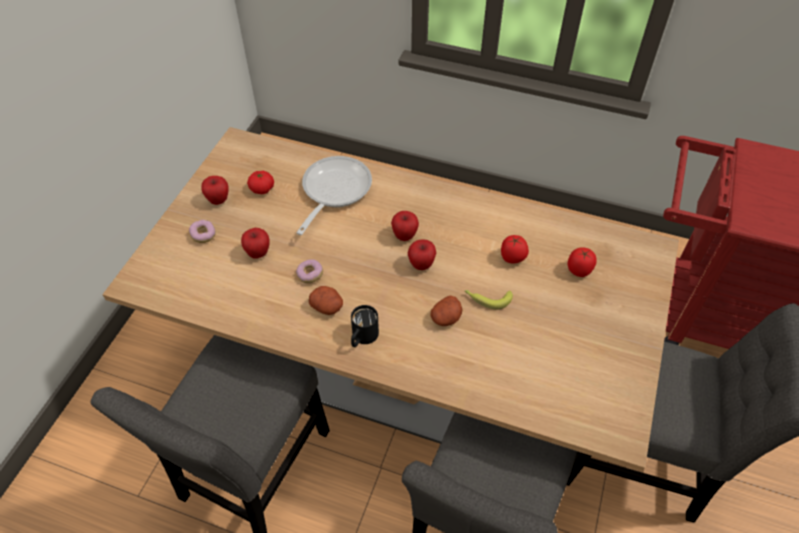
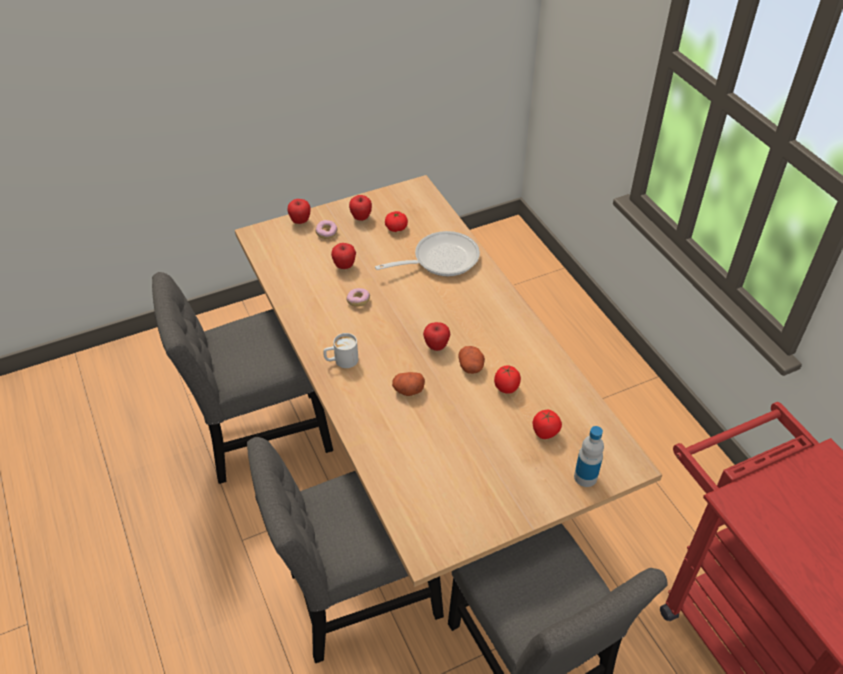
camera: 45 degrees right, 5 degrees down
potato [309,286,343,315] -> potato moved to [459,346,485,374]
black mug [351,305,379,347] -> white mug [323,333,358,368]
apple [391,211,419,241] -> apple moved to [287,199,311,224]
banana [465,290,513,310] -> none
none -> bottle [574,426,604,487]

